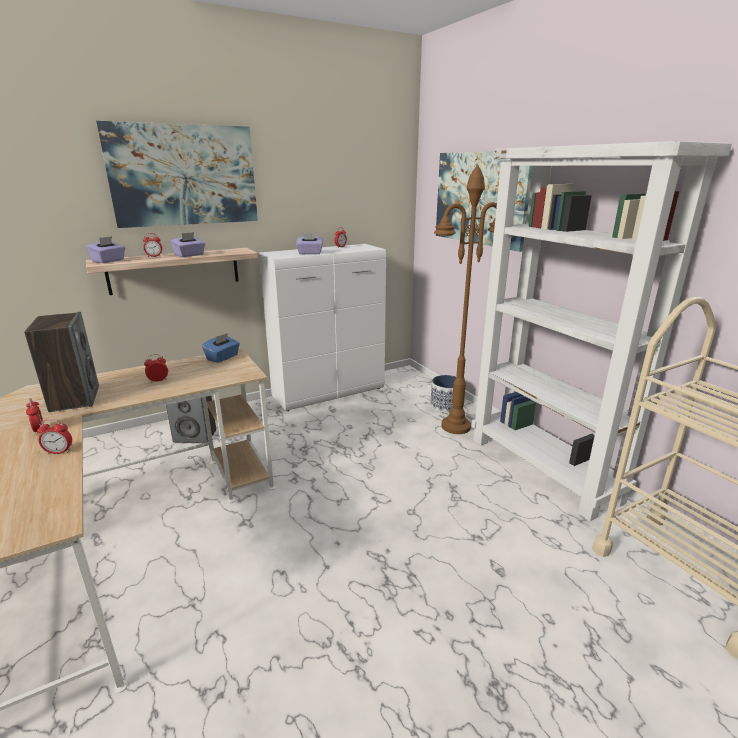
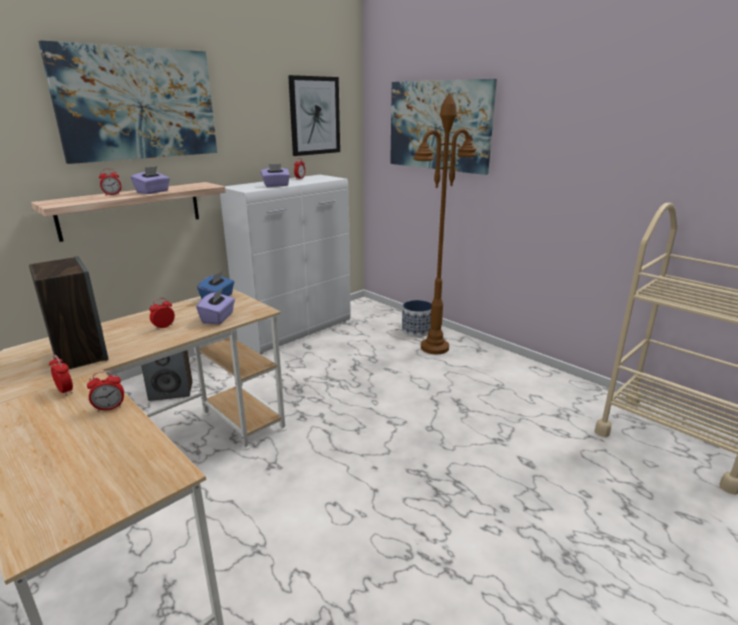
camera: 15 degrees left, 0 degrees up
purple tissue box [86,236,125,263] -> purple tissue box moved to [196,288,235,324]
white bookcase [471,141,732,521] -> none
none -> picture [288,75,340,156]

